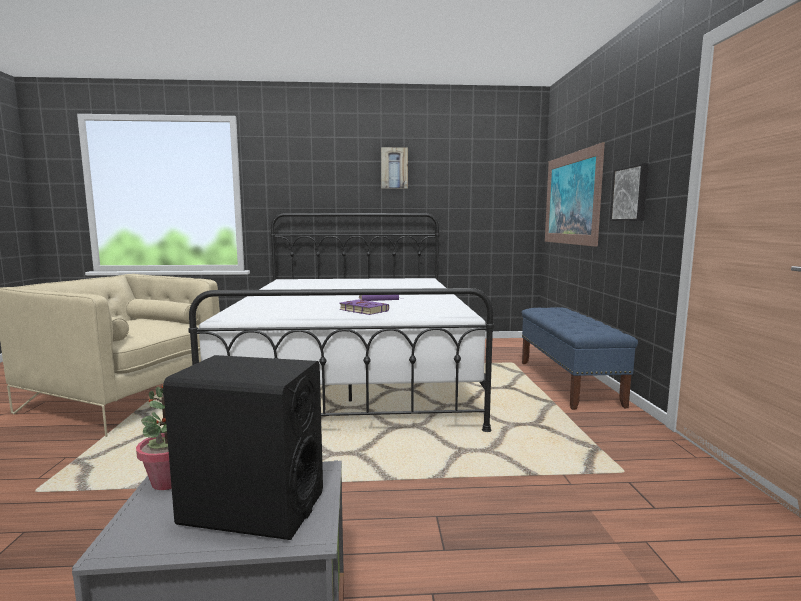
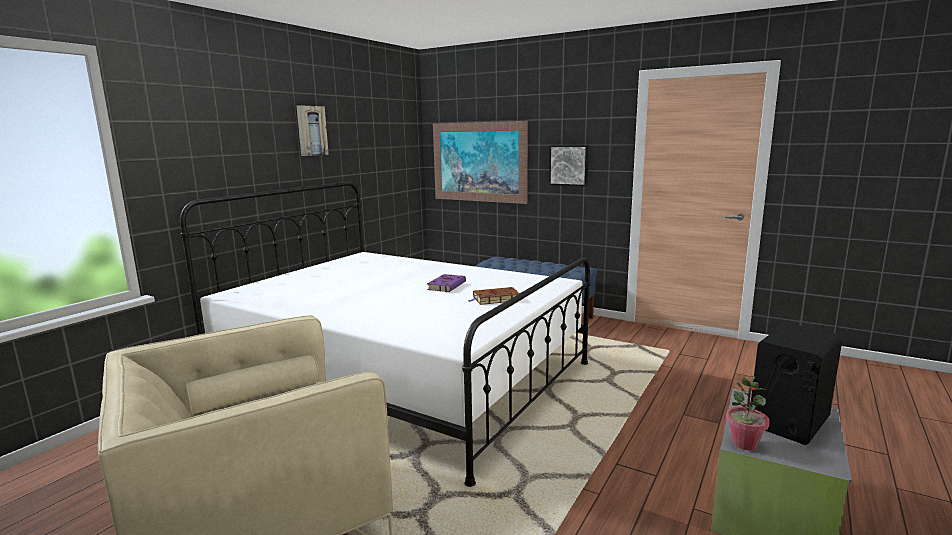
camera: 55 degrees left, 5 degrees up
purple book [339,300,389,315] -> brown book [468,287,521,305]

